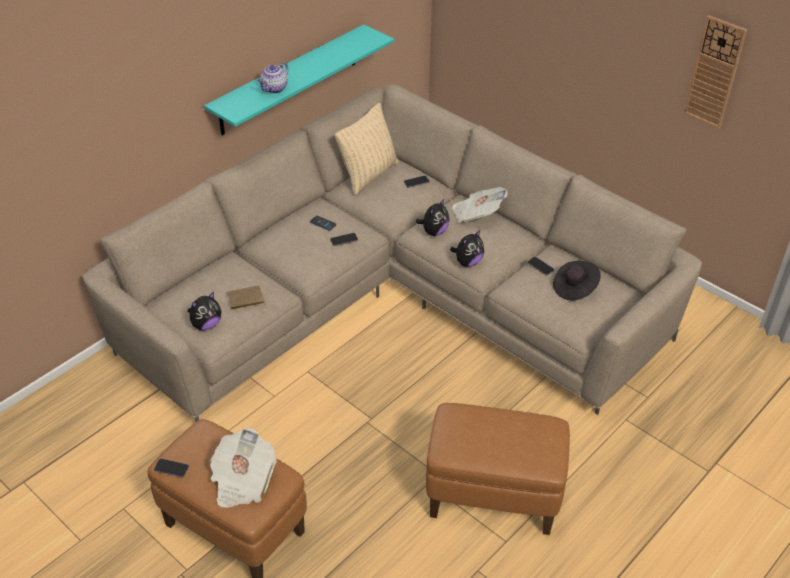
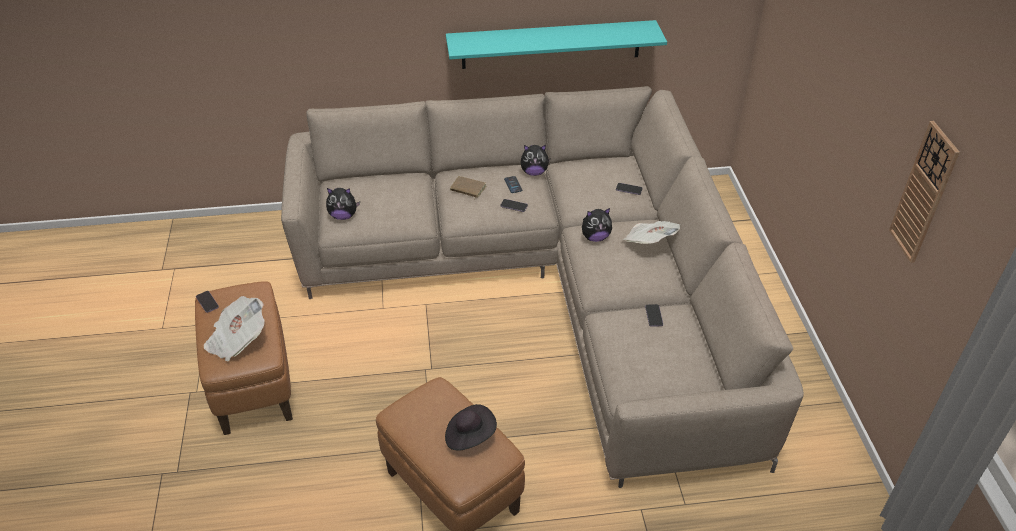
camera: 40 degrees right, 0 degrees up
brown book [227,285,266,309] -> brown book moved to [450,176,486,200]
teapot [258,62,288,93] -> none
beige pillow [335,103,398,195] -> none
plush toy [450,230,484,267] -> plush toy moved to [520,145,551,176]
black hat [553,261,600,300] -> black hat moved to [445,404,497,451]

